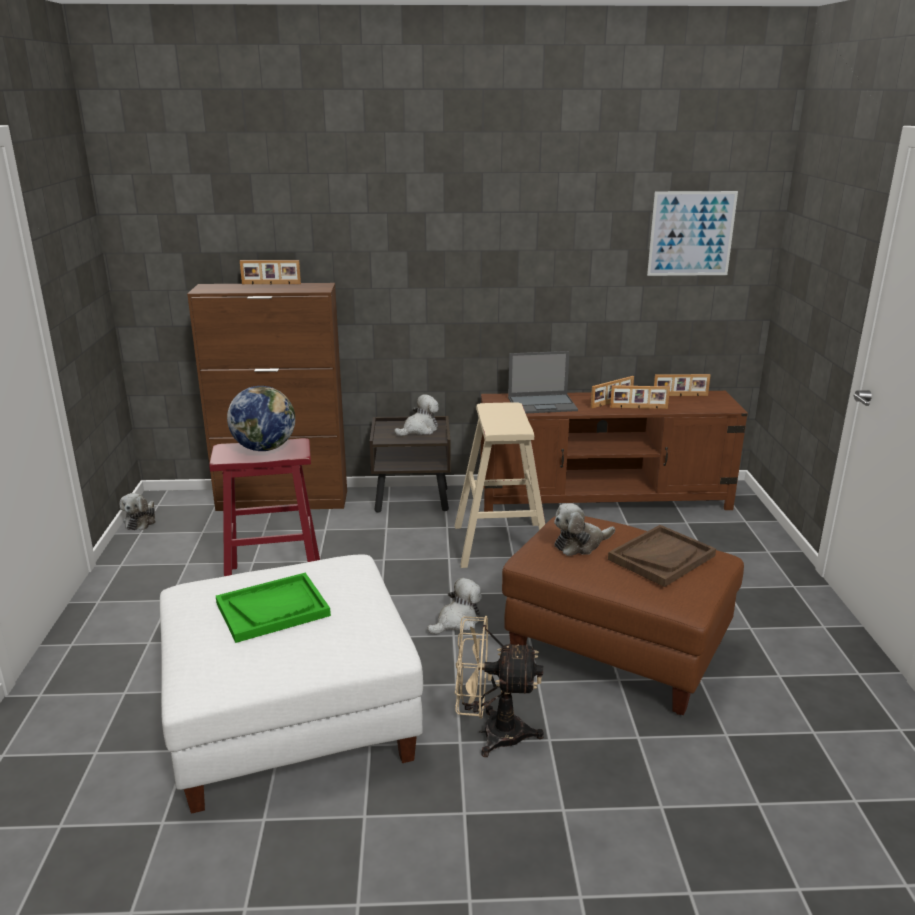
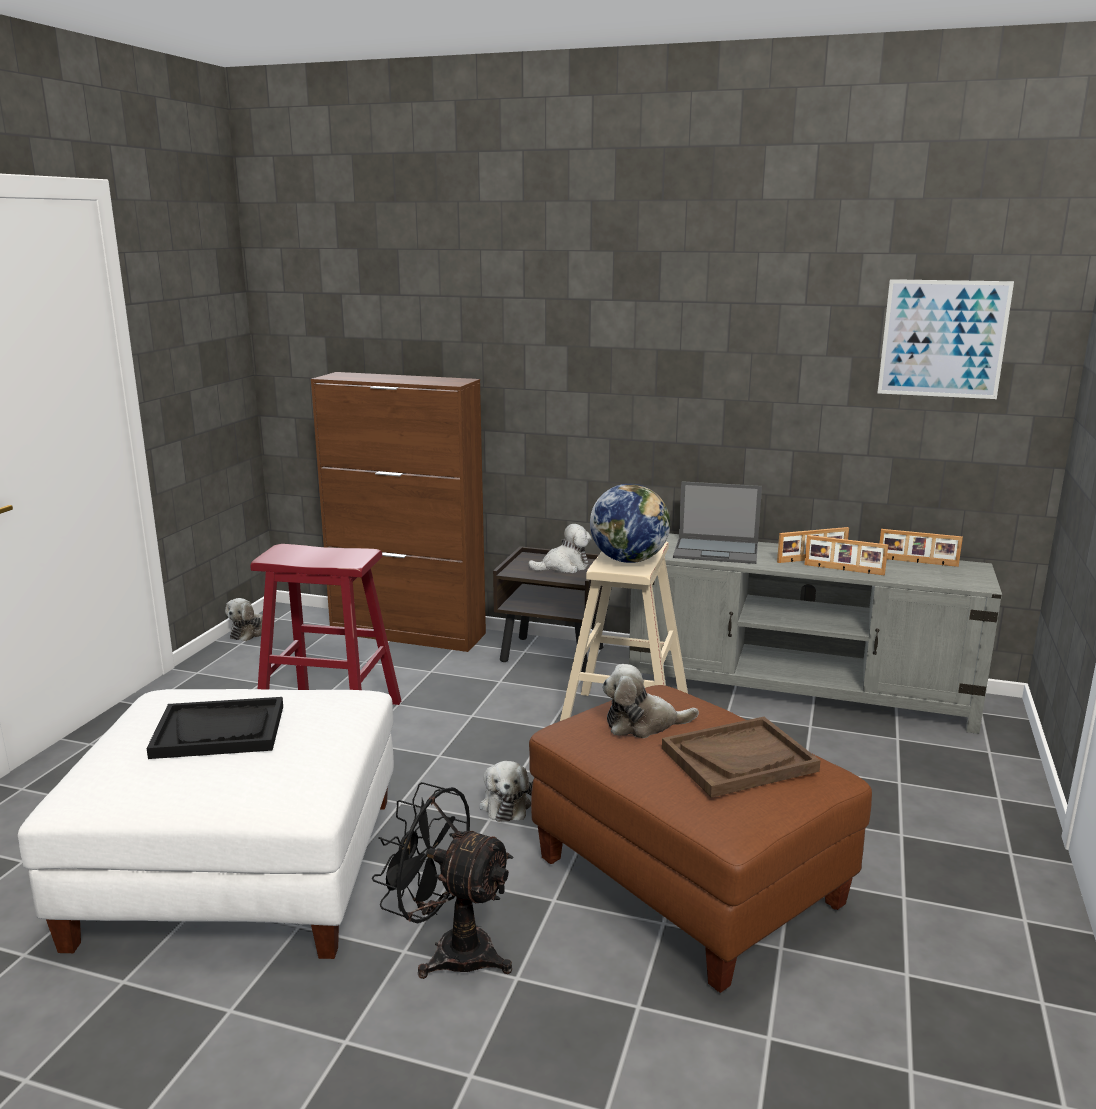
camera: 20 degrees right, 5 degrees down
green tray [216,573,331,643] -> black tray [146,697,283,759]
globe [227,386,295,451] -> globe moved to [590,484,670,563]
picture frame [240,260,301,284] -> none
plush toy [427,578,482,634] -> plush toy turned 105 degrees clockwise [479,761,533,822]
beige fan [455,616,544,757] -> black fan [372,782,514,979]
brown tv stand [480,391,748,512] -> grey tv stand [629,533,1002,734]

